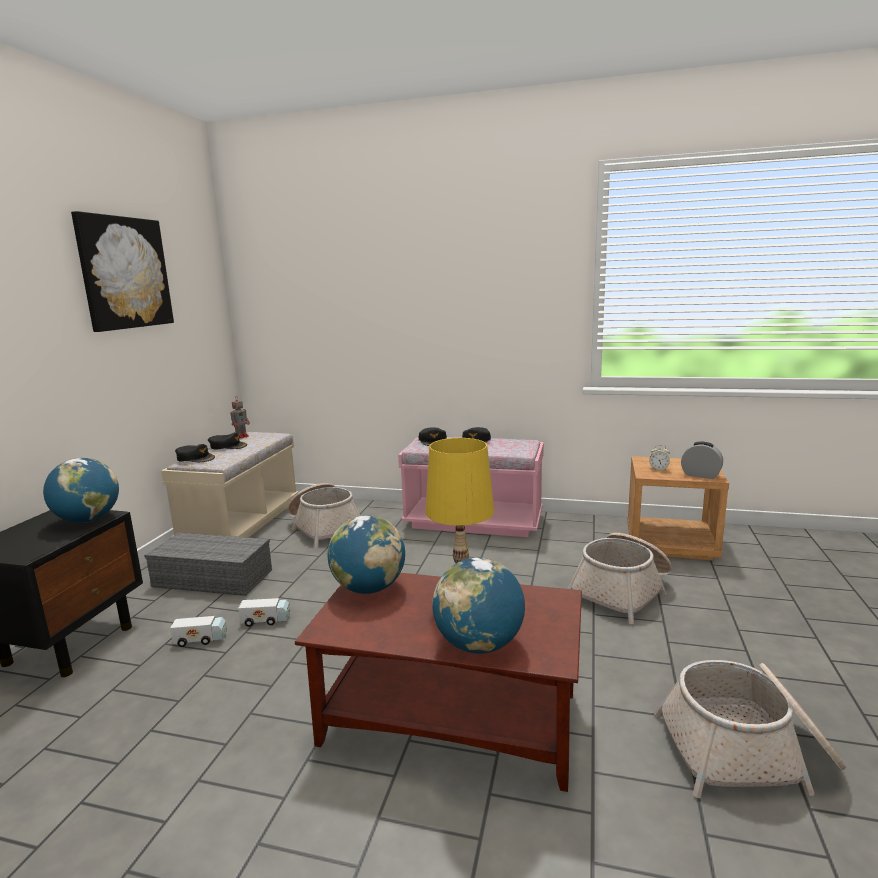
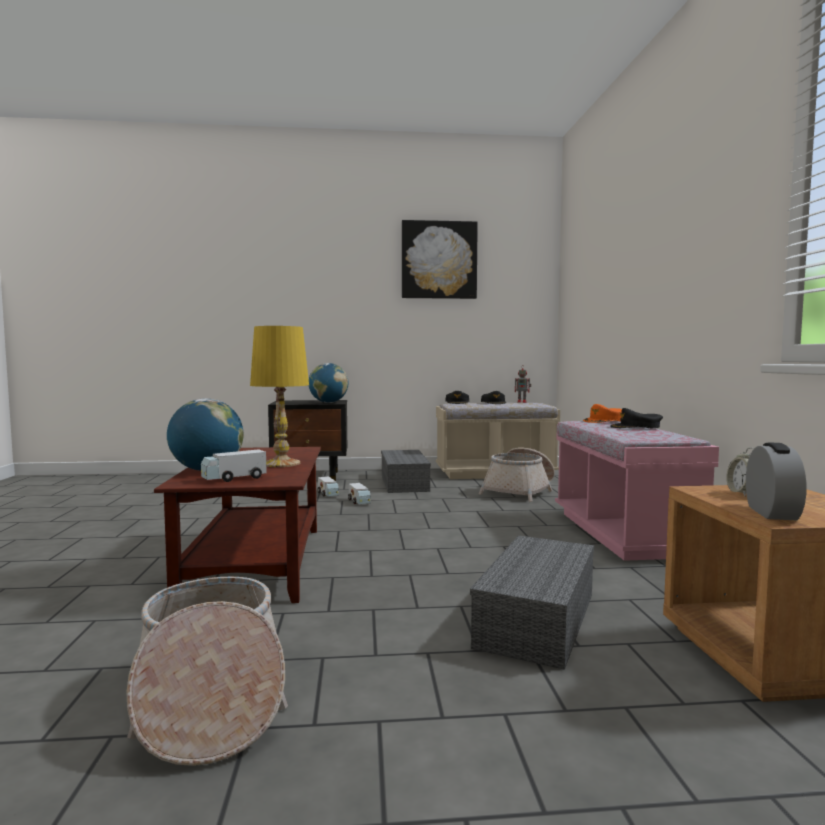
camera: 70 degrees right, 10 degrees down
globe [328,515,405,594] -> none
black cap [419,428,447,446] -> orange cap [583,404,622,423]
basket [568,533,672,624] -> grey storage box [470,535,594,670]
none -> toy truck [201,449,267,482]

